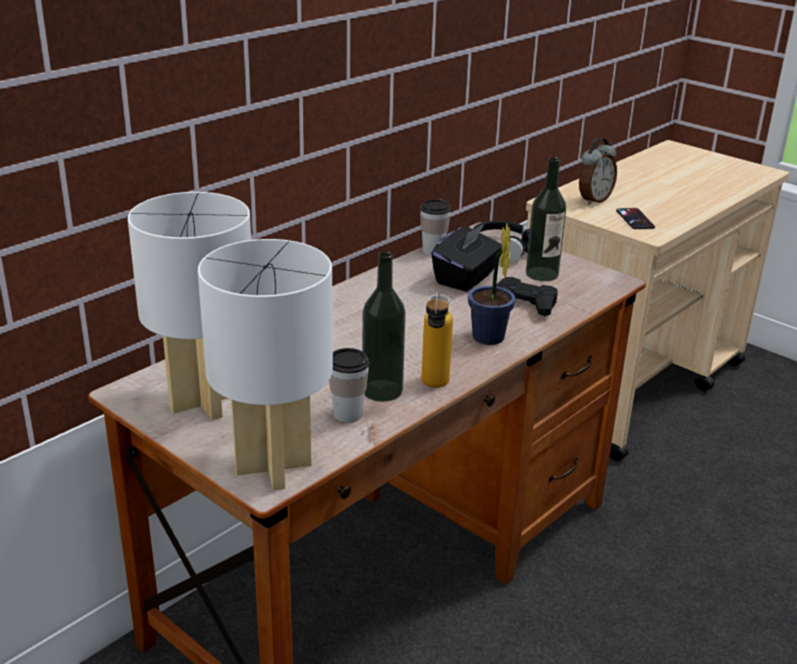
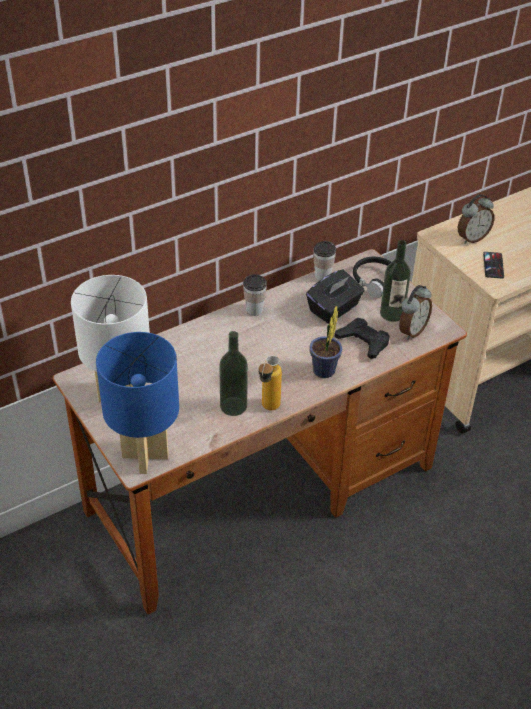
camera: 15 degrees right, 15 degrees up
white table lamp [198,239,333,491] -> blue table lamp [96,332,179,474]
cup [329,348,369,423] -> cup moved to [243,274,267,316]
none -> alarm clock [399,285,432,340]

